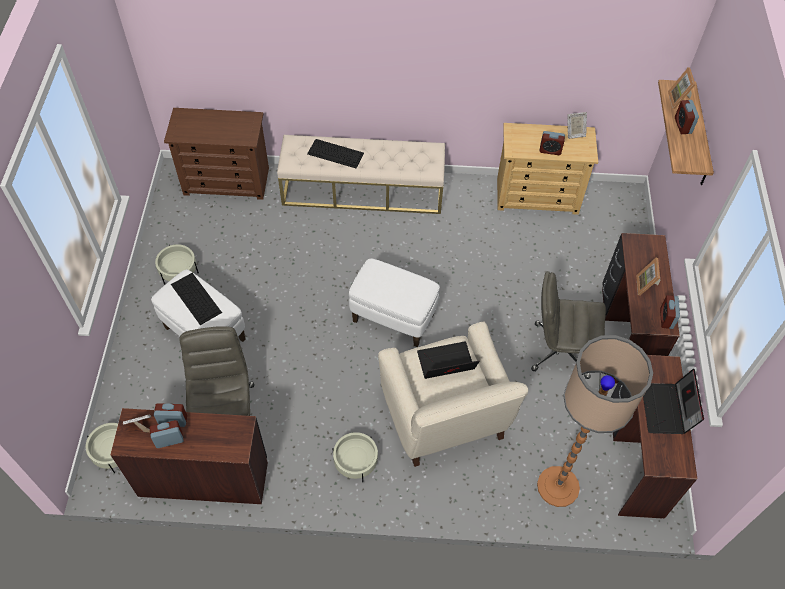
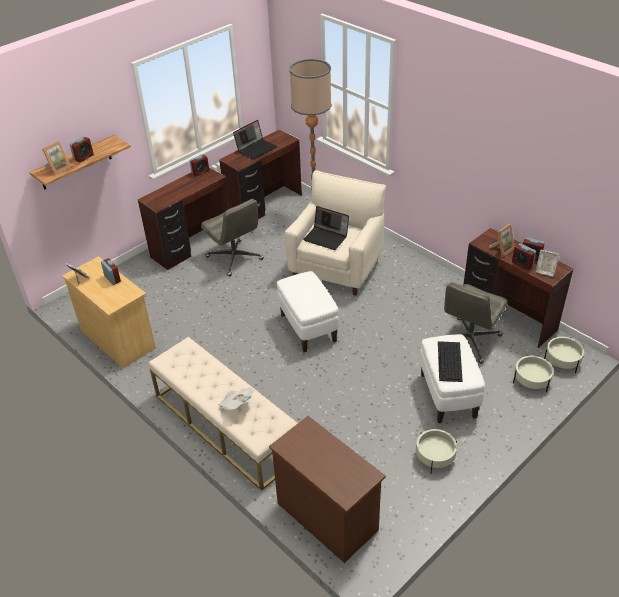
camera: 135 degrees left, 15 degrees down
keyboard [307,139,364,168] -> newspaper [218,388,255,410]
beige planter [332,432,378,482] -> beige planter moved to [513,356,554,393]
picture frame [636,258,660,296] -> picture frame moved to [489,224,515,257]

